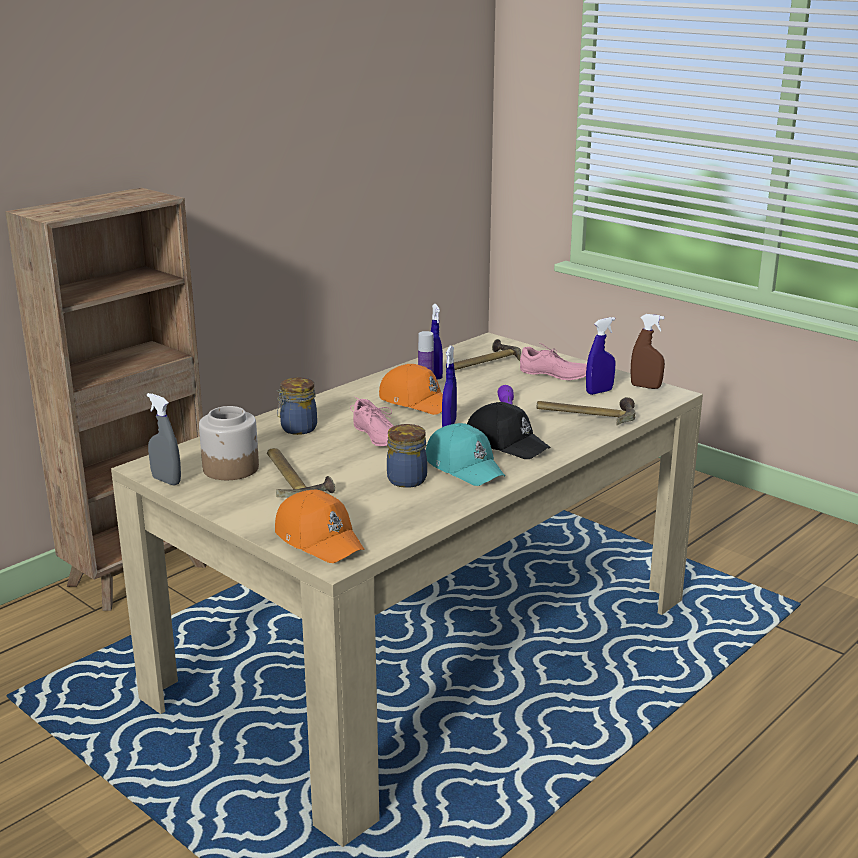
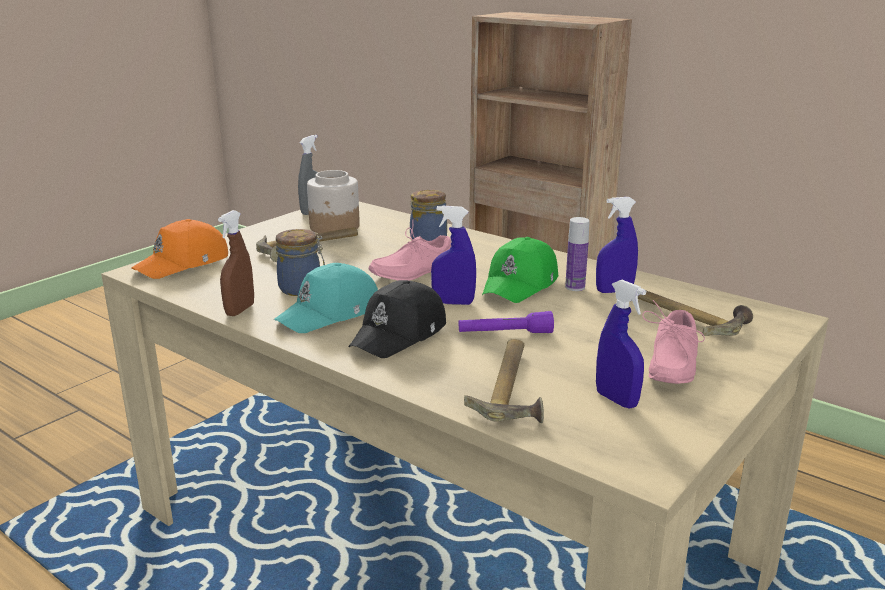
camera: 85 degrees right, 0 degrees up
orange cap [379,364,443,415] -> green cap [482,237,558,303]
brown spray bottle [631,314,665,389] -> brown spray bottle moved to [218,210,254,316]

